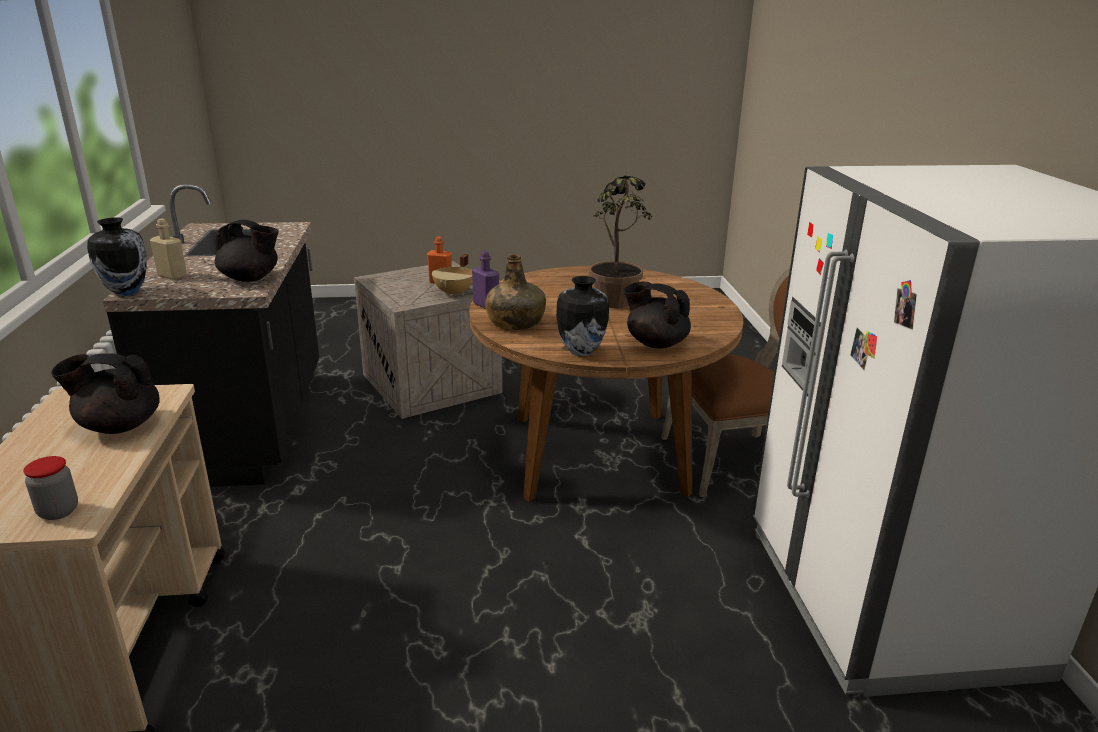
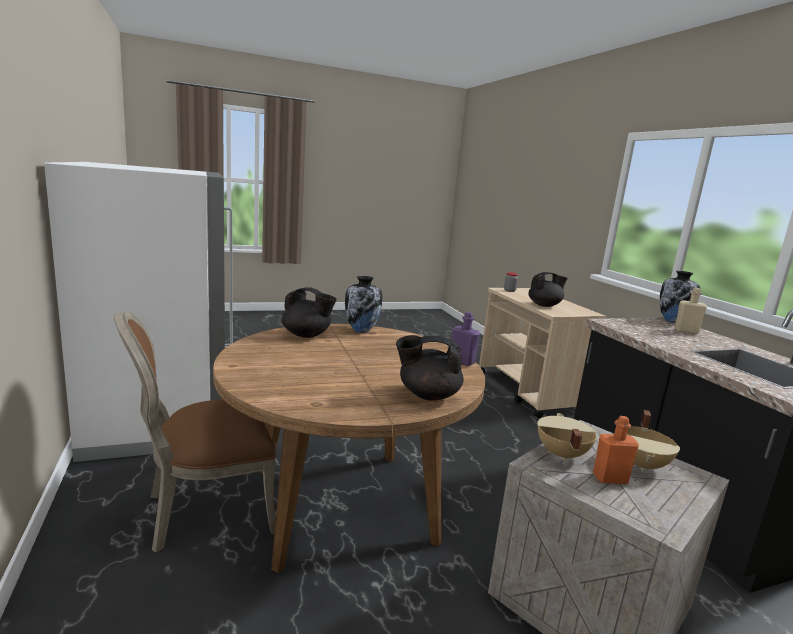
camera: 165 degrees right, 10 degrees down
black teapot [214,220,279,282] -> black teapot moved to [396,335,464,401]
green bottle [485,254,546,330] -> none
potted plant [589,176,652,308] -> none
none -> beige cooking pot [627,410,680,472]

